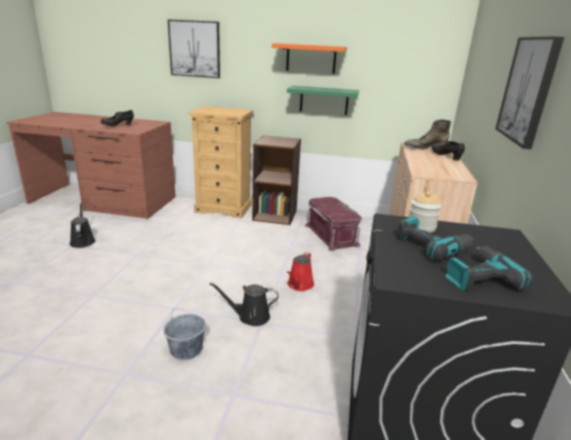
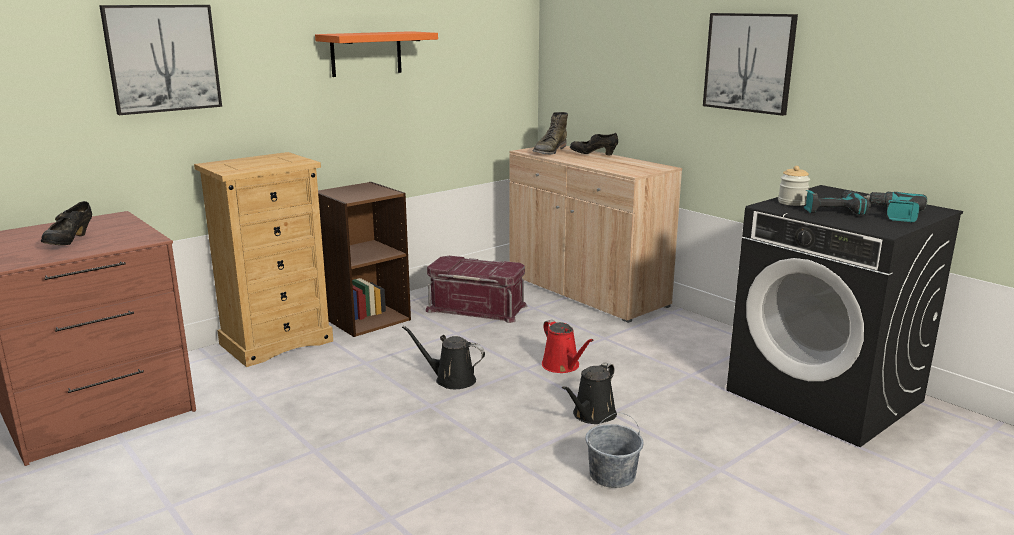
camera: 50 degrees left, 5 degrees down
black watering can [70,203,96,248] -> black watering can moved to [402,326,485,389]
green shelf [287,86,359,115] -> none

